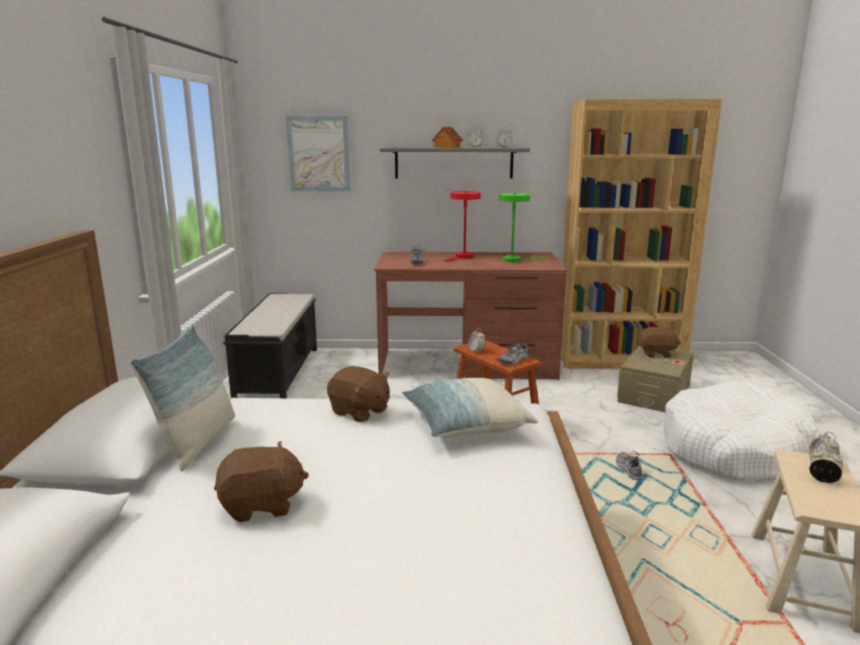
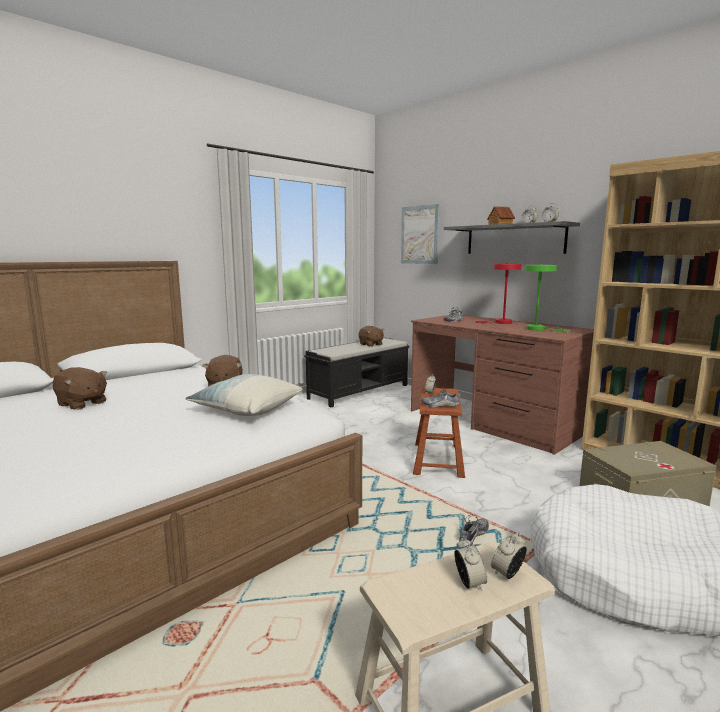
camera: 45 degrees right, 5 degrees down
pillow [130,326,235,471] -> none
brown plush toy [638,327,681,358] -> brown plush toy moved to [359,326,384,347]

